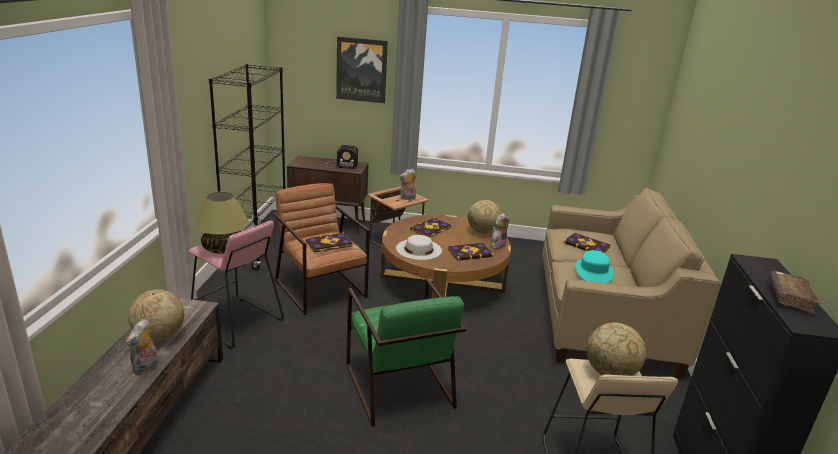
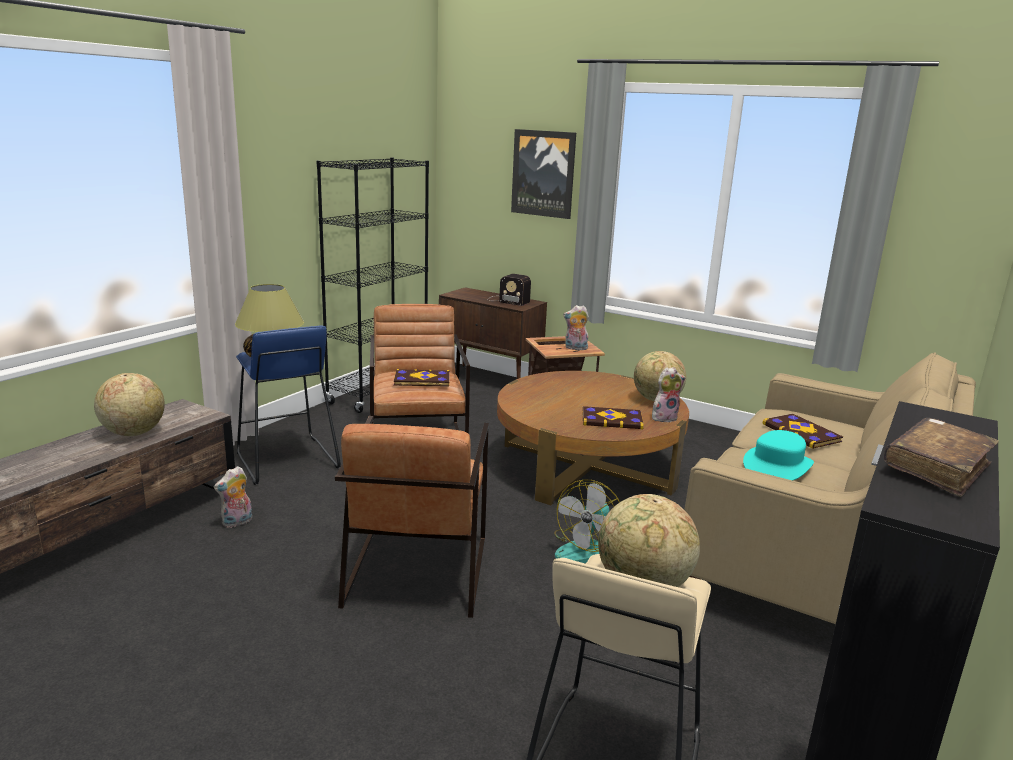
camera: 25 degrees right, 5 degrees down
plush toy [126,319,159,375] -> plush toy moved to [214,466,252,528]
pink stool [189,221,284,349] -> blue stool [236,325,341,485]
green armchair [346,278,466,427] -> brown armchair [335,416,489,618]
white hat [396,235,442,260] -> none
book [410,218,451,237] -> none
none -> fan [554,479,620,563]

